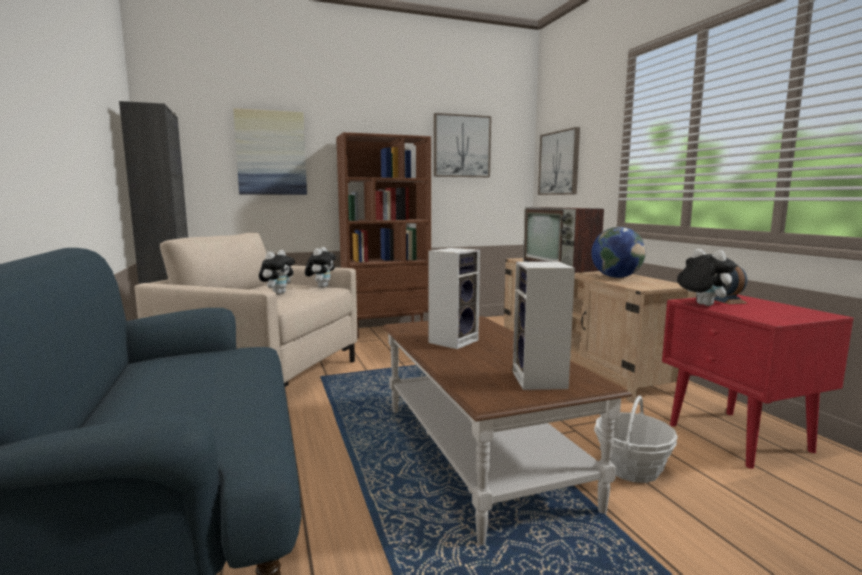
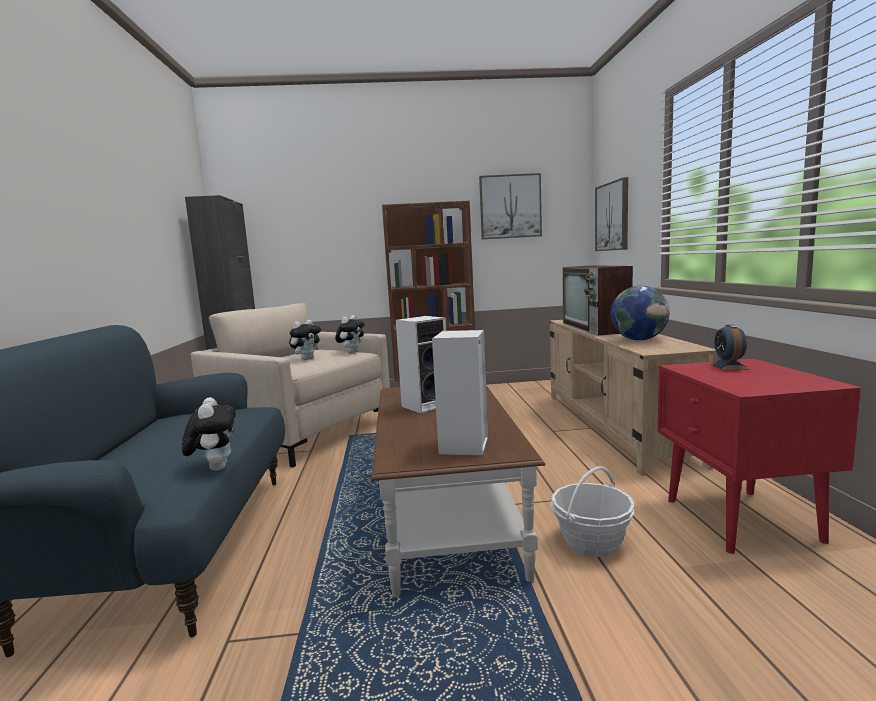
camera: 15 degrees right, 0 degrees up
picture [233,108,307,195] -> none
plush toy [677,249,736,306] -> plush toy moved to [182,397,236,471]

